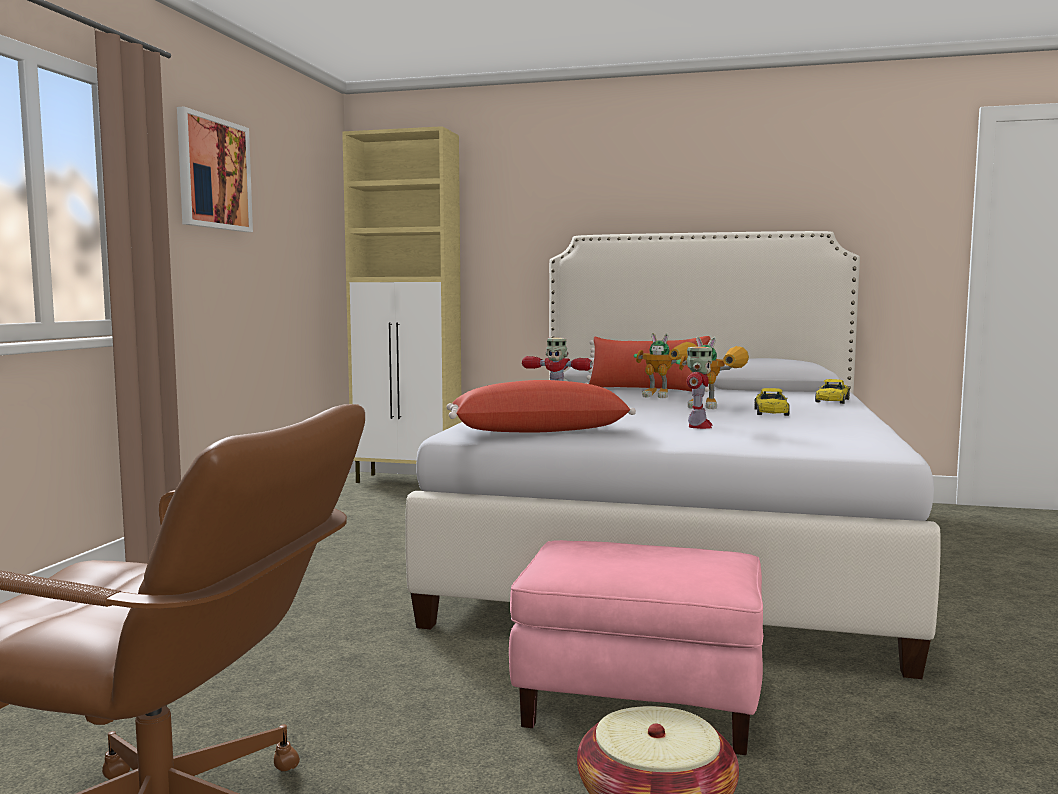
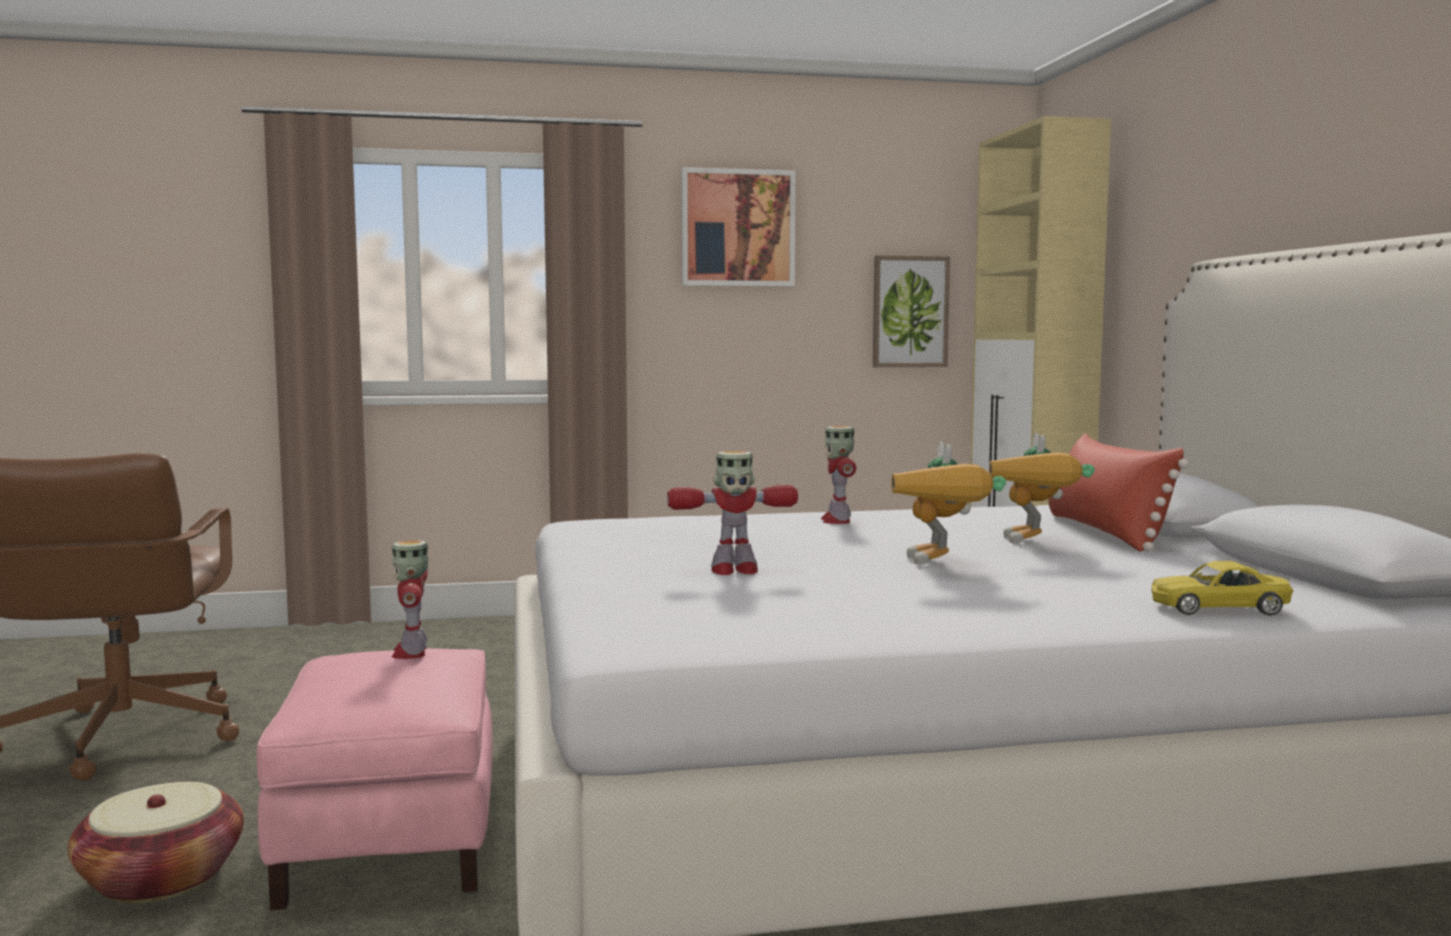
camera: 65 degrees right, 0 degrees up
red pillow [447,380,636,433] -> none
yellow toy car [754,388,790,416] -> none
none -> toy robot [392,540,428,659]
none -> picture [873,255,950,367]

